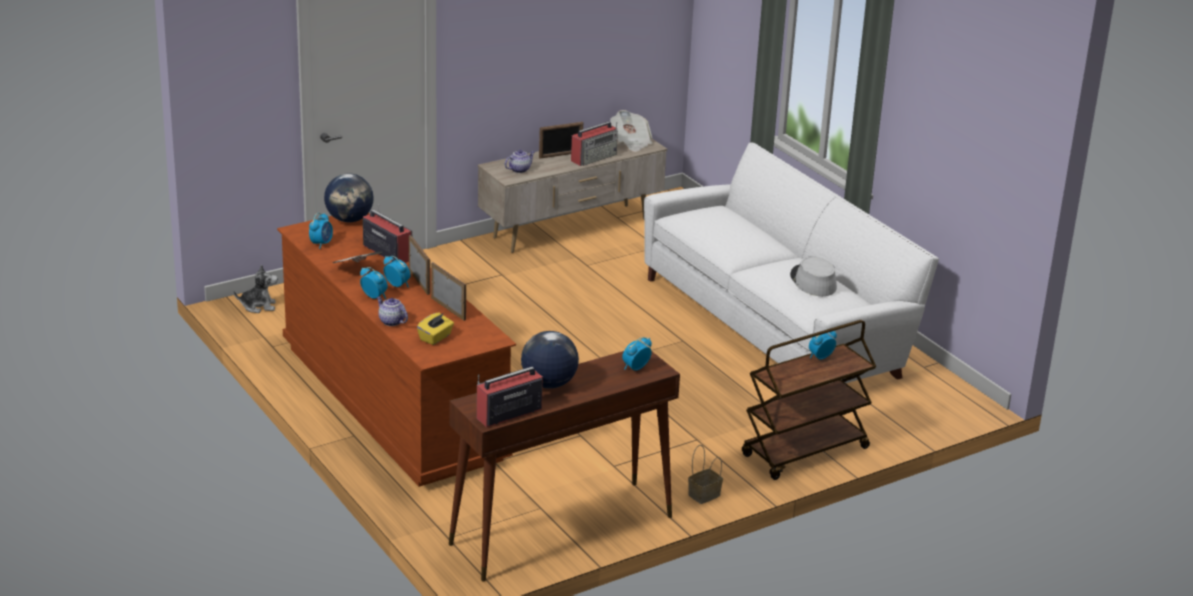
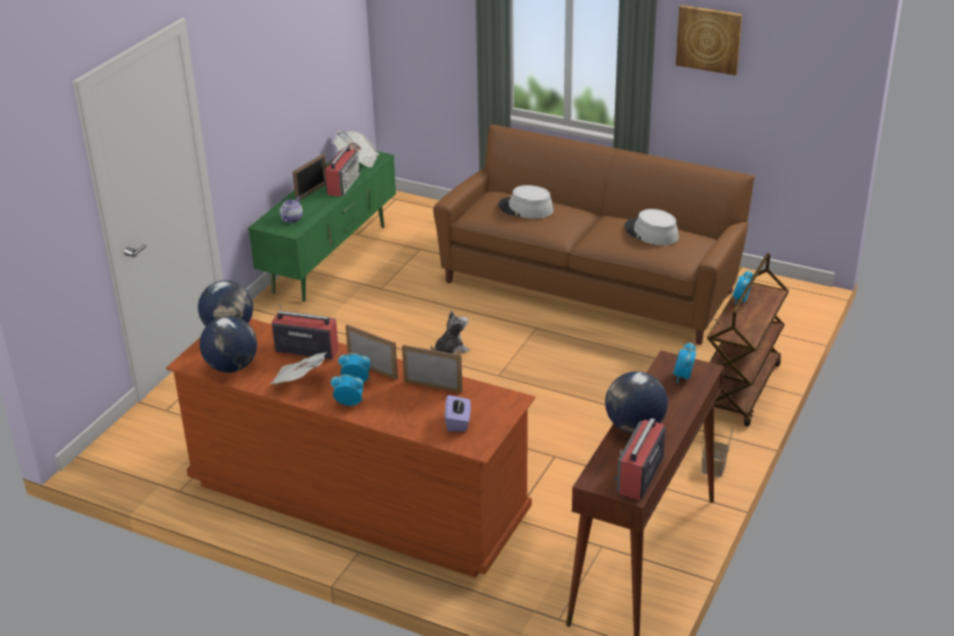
camera: 30 degrees left, 5 degrees up
plush toy [234,264,278,313] -> plush toy moved to [431,311,470,355]
alarm clock [309,213,333,249] -> globe [200,316,257,373]
teapot [377,296,408,326] -> none
yellow tissue box [417,312,454,345] -> purple tissue box [445,394,471,432]
beige tv stand [477,139,667,253] -> green tv stand [248,151,396,302]
white sofa [644,143,939,383] -> brown sofa [433,124,755,345]
none -> grey hat [498,185,554,219]
none -> picture [676,5,742,75]

